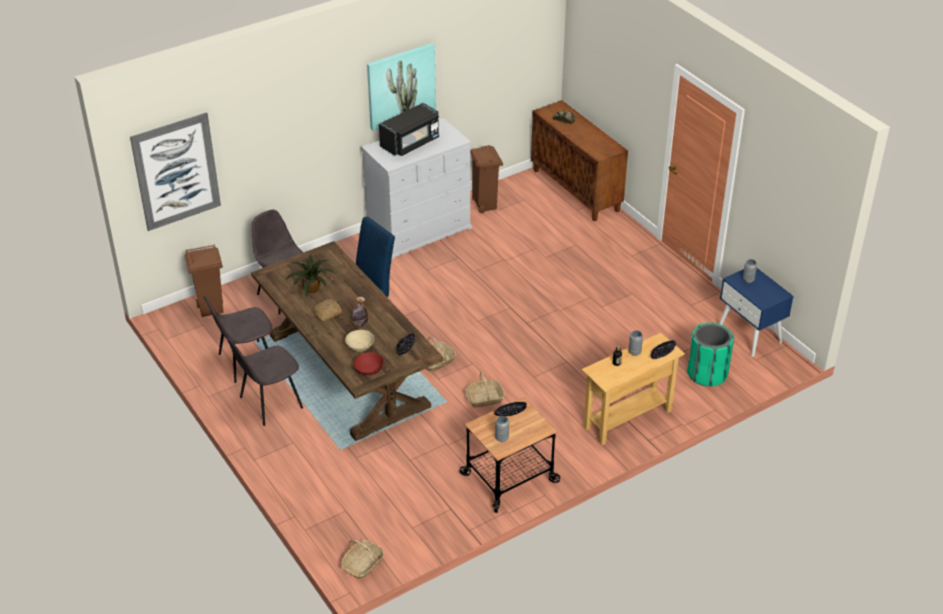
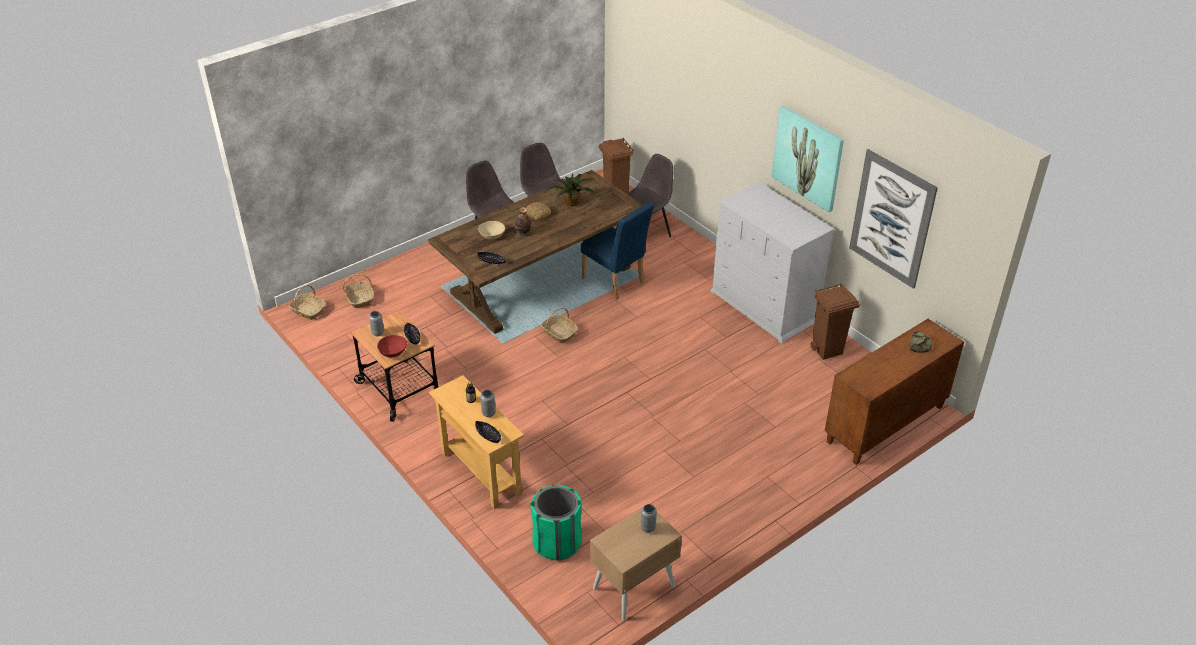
camera: 85 degrees right, 0 degrees up
picture [130,112,221,231] -> picture moved to [849,149,938,289]
red bowl [354,352,384,375] -> red bowl moved to [377,335,407,357]
black microwave [379,103,439,156] -> none
basket [465,372,505,407] -> basket moved to [343,274,374,308]
blue nightstand [719,268,794,357] -> beige nightstand [590,508,682,621]

